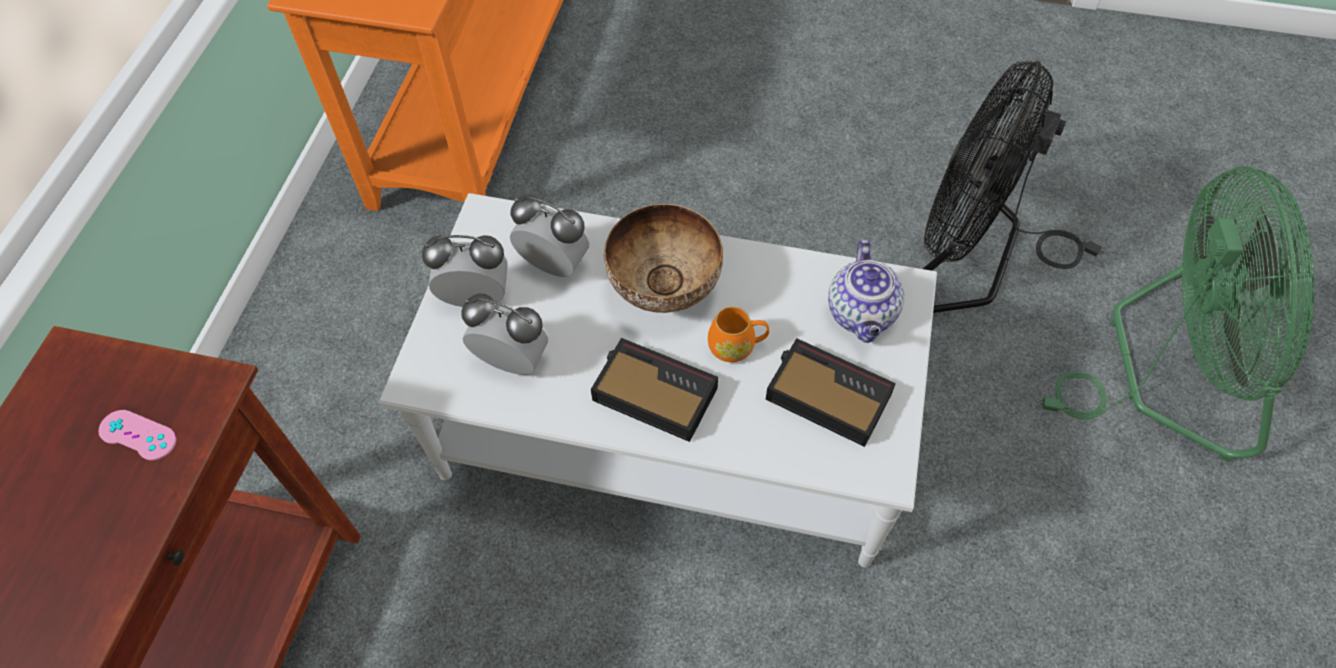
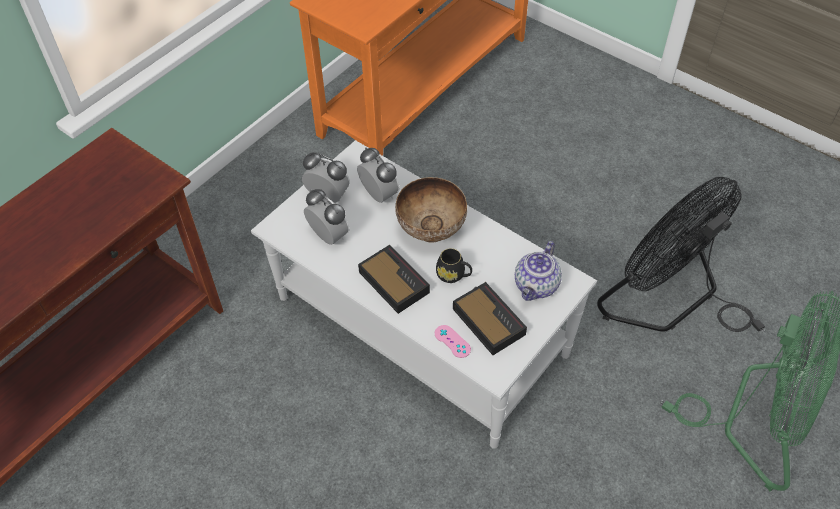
camera: 25 degrees right, 5 degrees down
pink game controller [99,410,176,460] -> pink game controller moved to [435,325,471,358]
orange mug [708,306,769,362] -> black mug [436,248,472,283]

